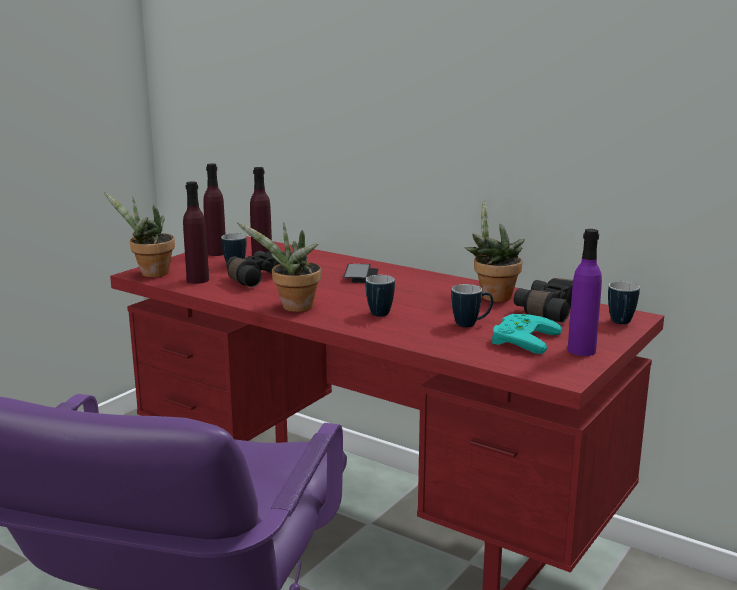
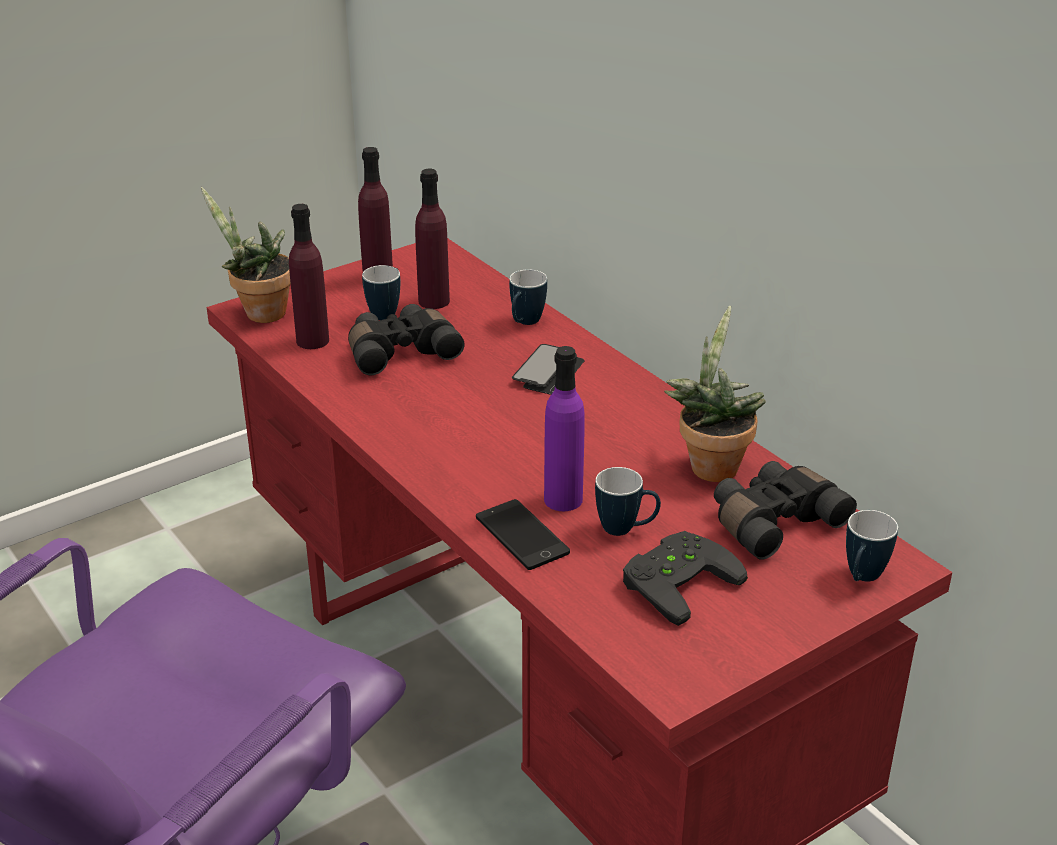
camera: 20 degrees right, 15 degrees up
potted plant [237,223,321,312] -> none
mug [365,275,395,317] -> mug moved to [509,269,547,325]
turquoise game controller [492,314,562,354] -> black game controller [623,531,748,626]
purple bottle [568,229,602,356] -> purple bottle moved to [544,346,585,511]
none -> phone [476,499,570,570]

